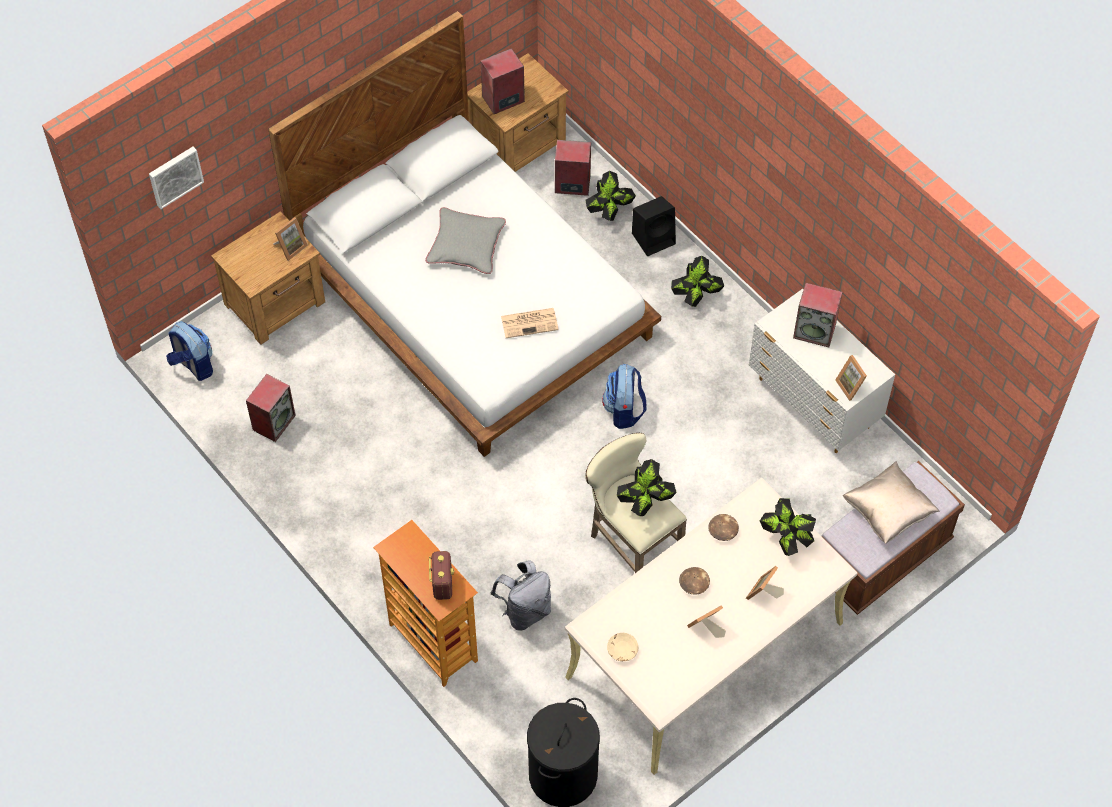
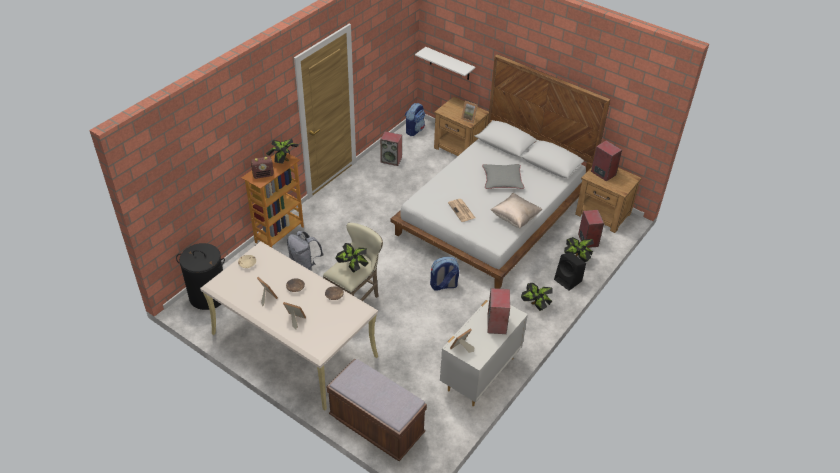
camera: 75 degrees right, 15 degrees down
picture [149,147,204,209] -> none
potted plant [760,498,816,556] -> potted plant moved to [266,139,299,164]
beige pillow [843,461,940,544] -> beige pillow moved to [490,193,543,229]
none -> white shelf [415,47,475,80]

